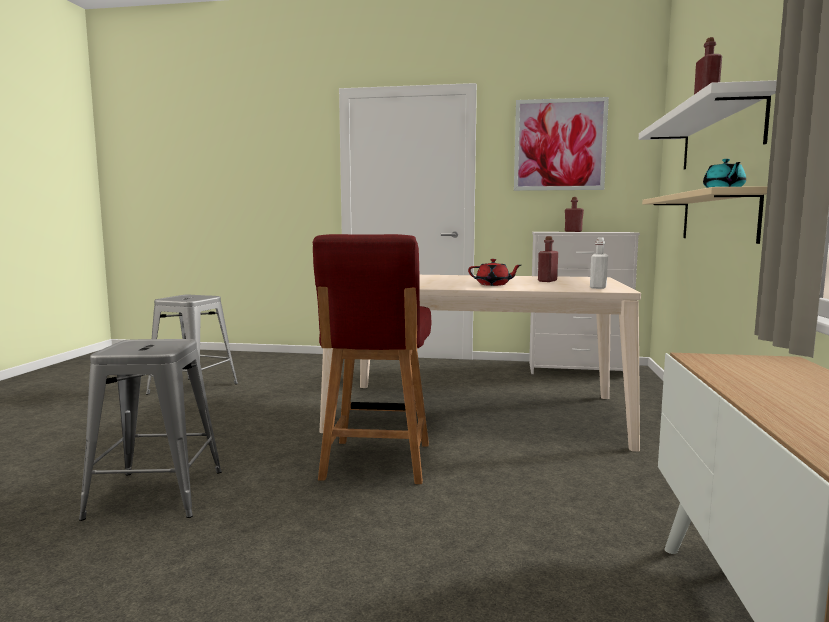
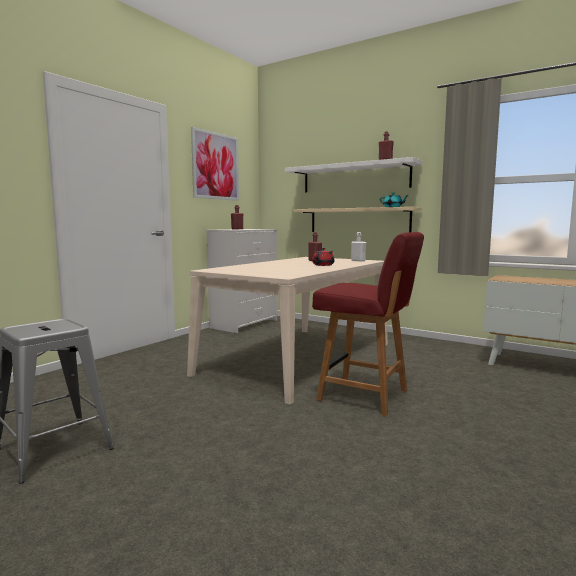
camera: 65 degrees left, 0 degrees up
grey stool [79,339,222,521] -> none

